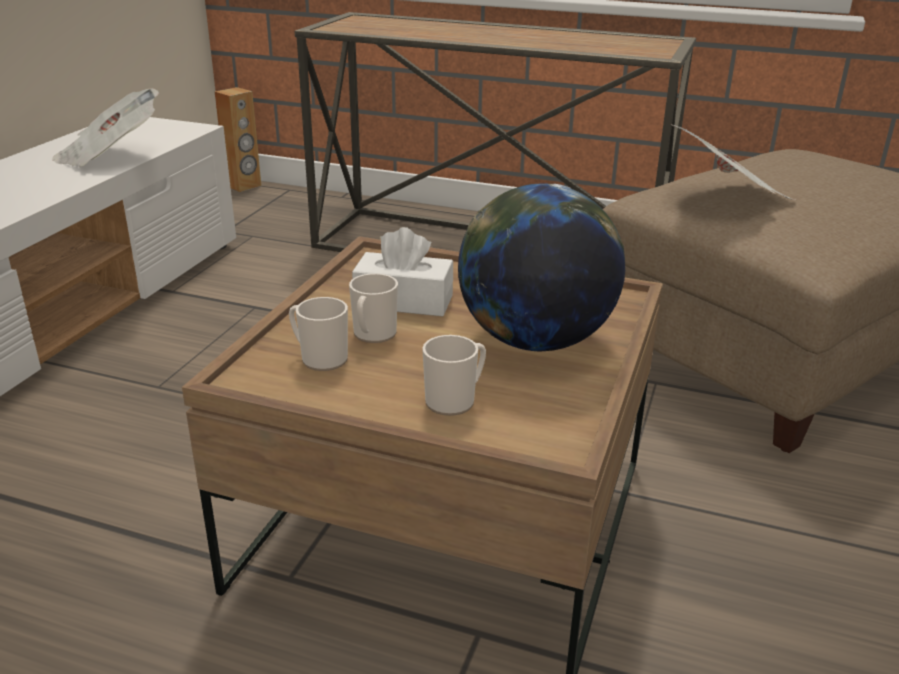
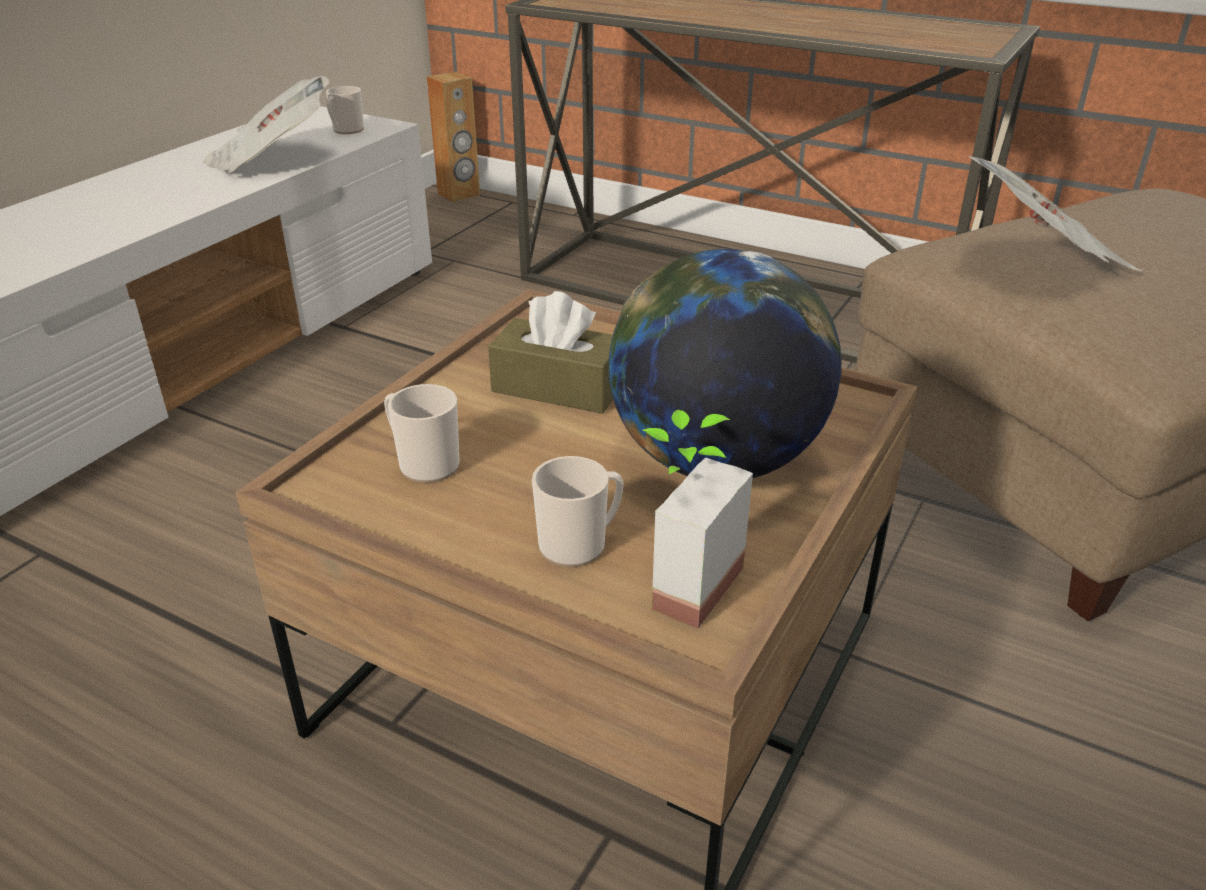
camera: 10 degrees right, 5 degrees up
mug [349,273,398,343] -> mug moved to [326,86,364,134]
white tissue box [352,227,453,316] -> brown tissue box [488,291,613,414]
none -> potted plant [643,410,753,629]

